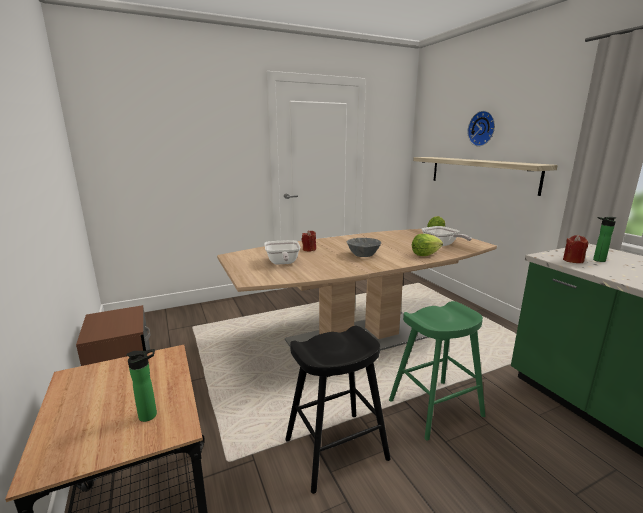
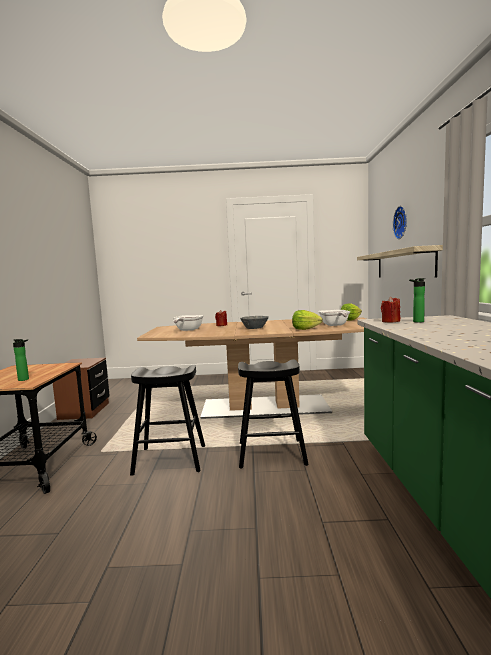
camera: 25 degrees right, 10 degrees down
green stool [389,301,485,440] -> black stool [238,360,309,469]

